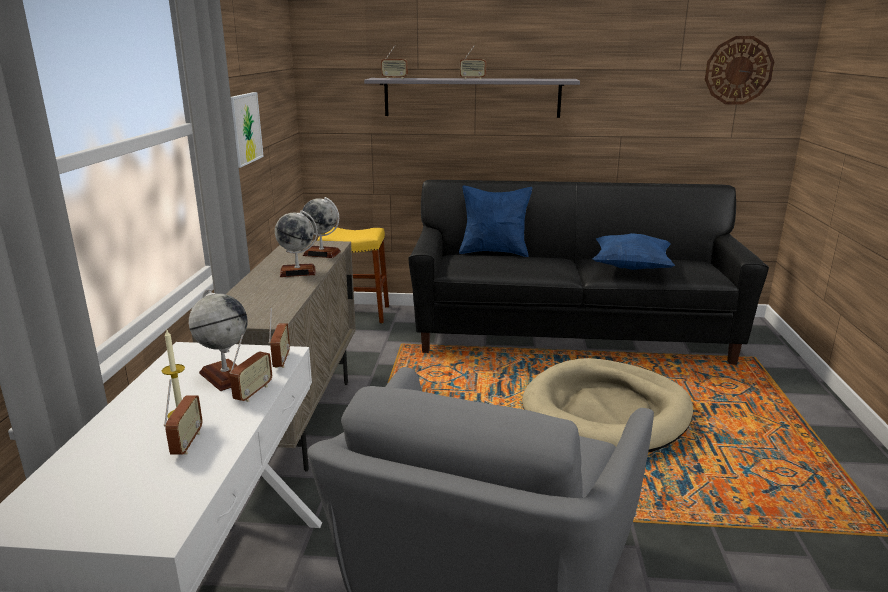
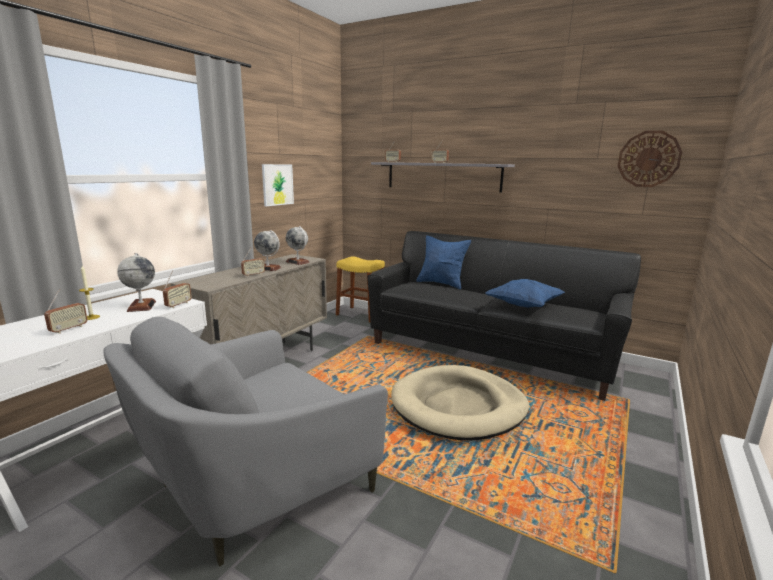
camera: 25 degrees right, 5 degrees down
radio [230,335,272,402] -> radio moved to [241,248,265,277]

